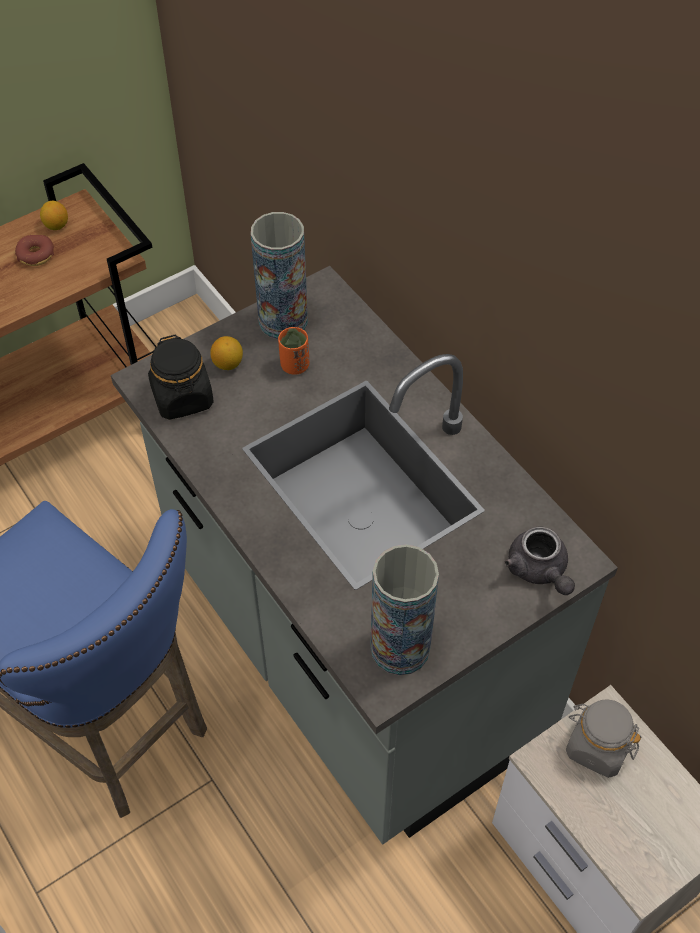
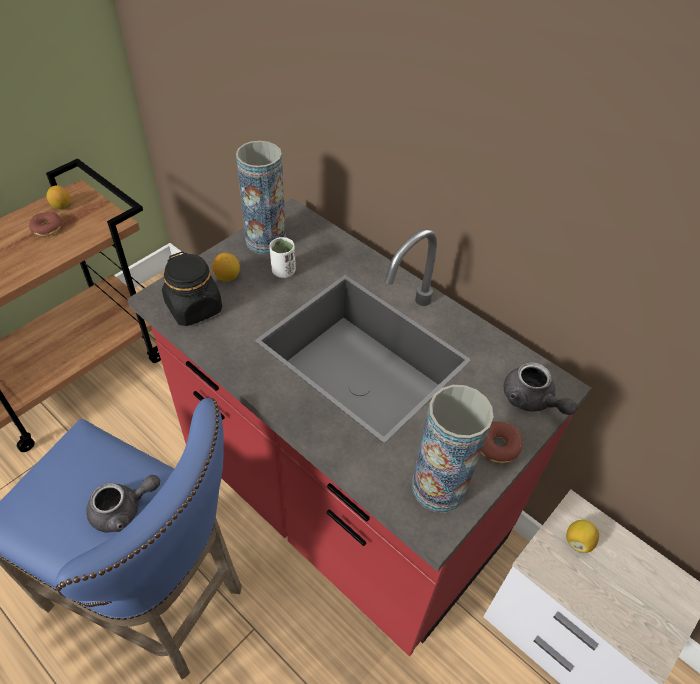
camera: 15 degrees left, 5 degrees down
grey counter [111,266,618,844] -> red counter [127,198,591,656]
orange cup [278,327,309,375] -> white cup [269,237,296,278]
grey jar [566,699,642,778] -> lemon [566,520,599,553]
none -> grey teapot [86,475,160,532]
none -> donut [481,421,523,463]

